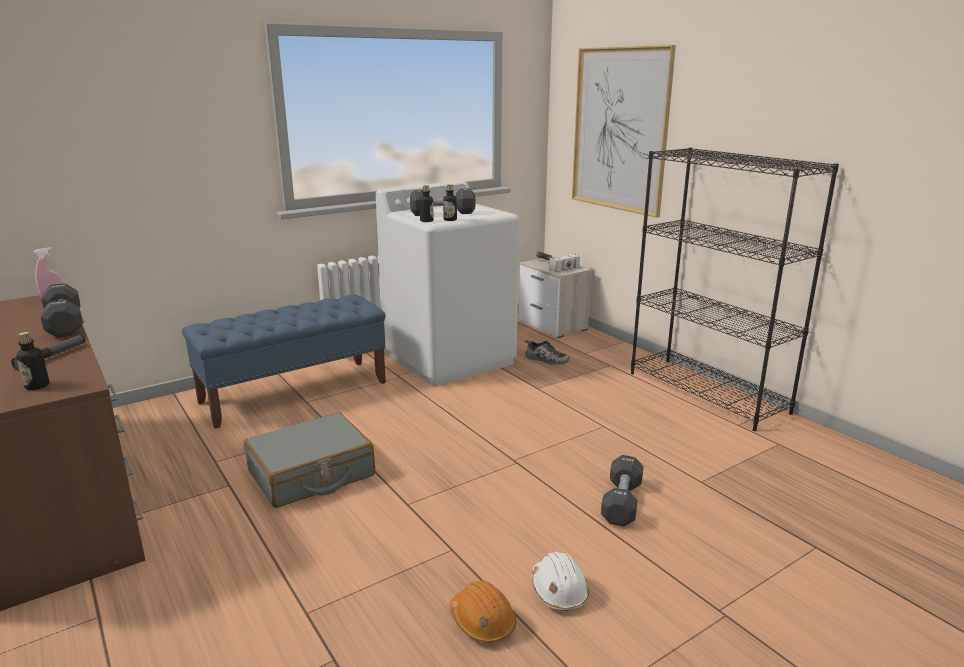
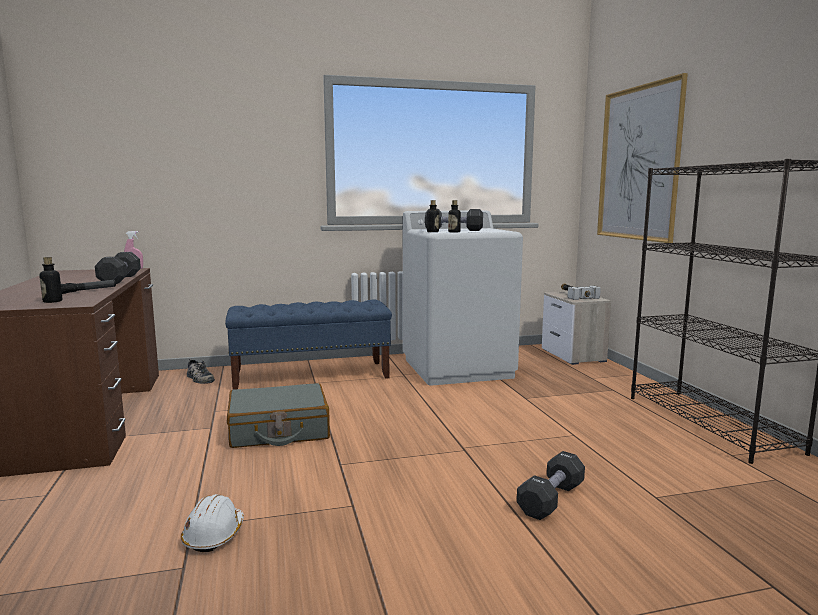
camera: 20 degrees right, 10 degrees down
orange hard hat [449,580,516,643] -> none
shoe [525,340,569,365] -> shoe moved to [187,358,215,384]
white hard hat [532,552,589,611] -> white hard hat moved to [181,494,244,552]

